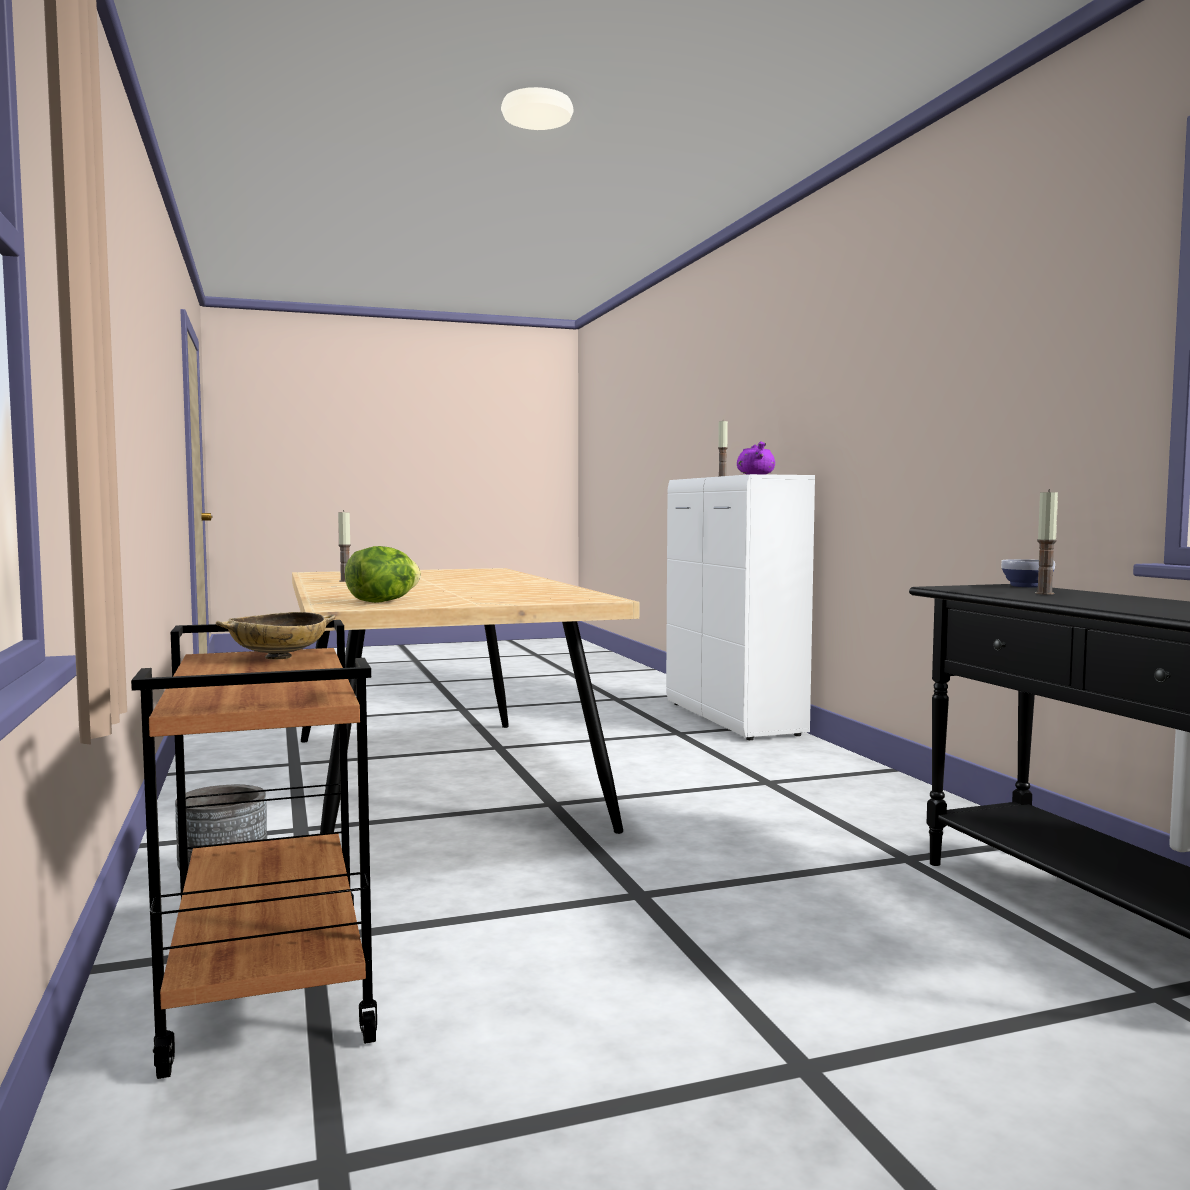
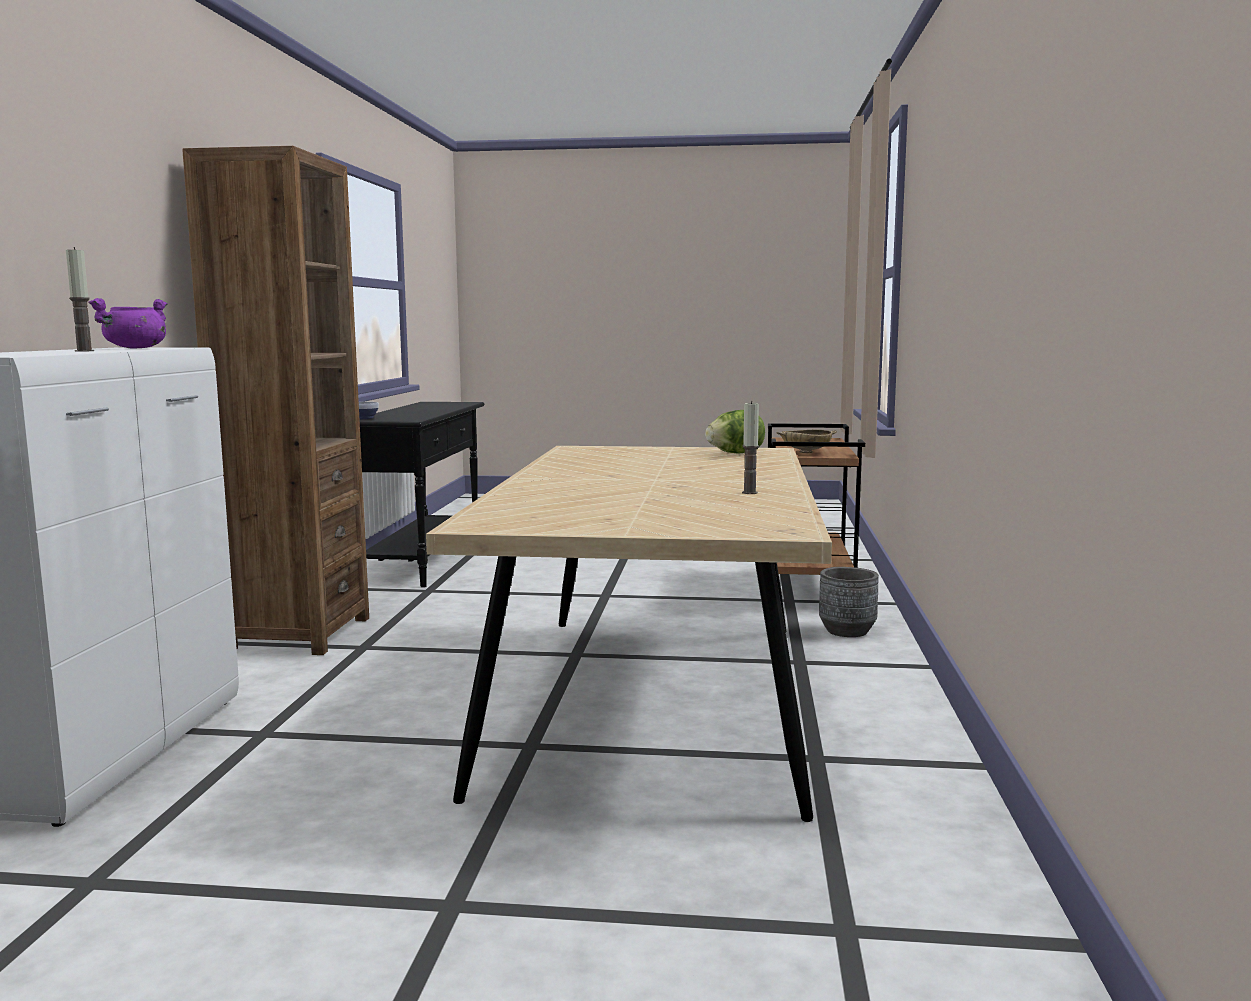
camera: 155 degrees left, 5 degrees up
candle [1035,489,1058,595] -> none
none -> brown bookcase [182,146,369,655]

